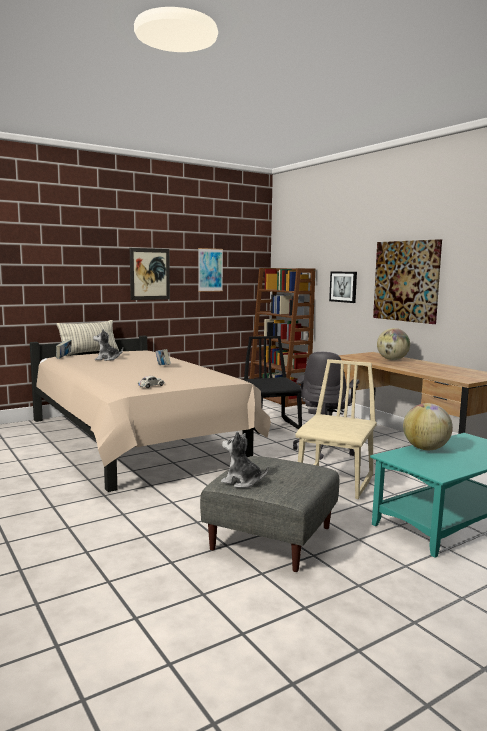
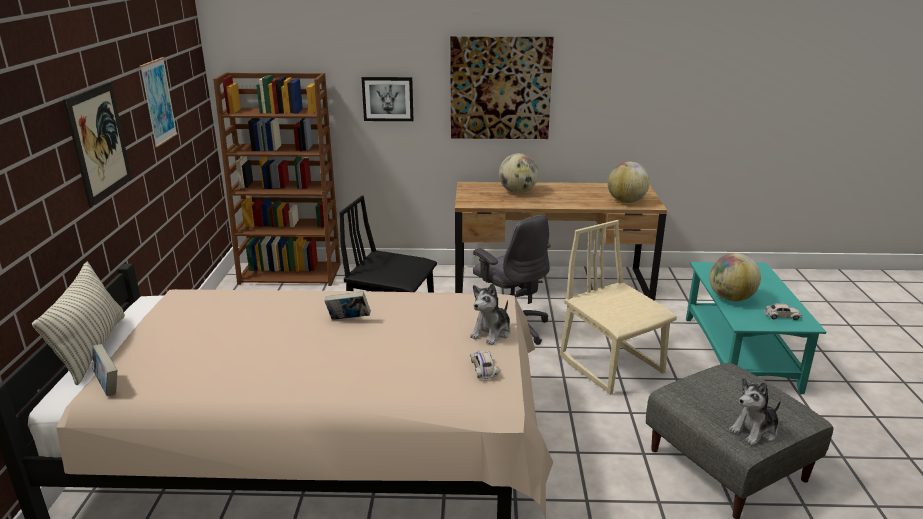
camera: 55 degrees left, 15 degrees up
plush toy [93,329,123,361] -> plush toy moved to [470,283,511,345]
none -> globe [607,162,650,203]
none -> white toy car [764,303,802,320]

